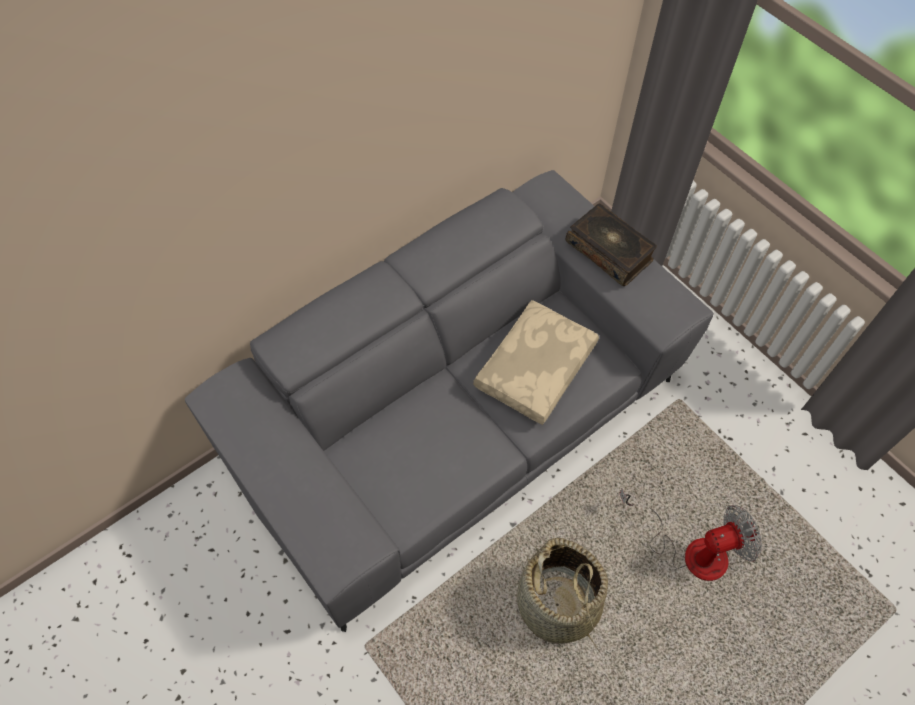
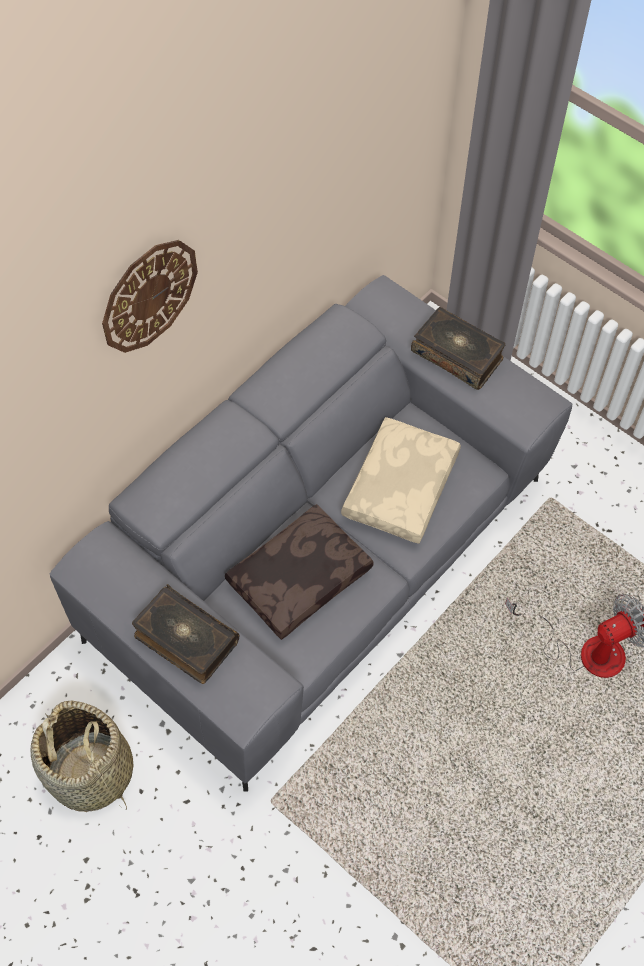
camera: 10 degrees left, 0 degrees up
basket [517,538,608,652] -> basket moved to [31,701,133,812]
none -> wall clock [102,240,198,353]
none -> book [132,584,239,684]
none -> brown pillow [225,504,374,640]

